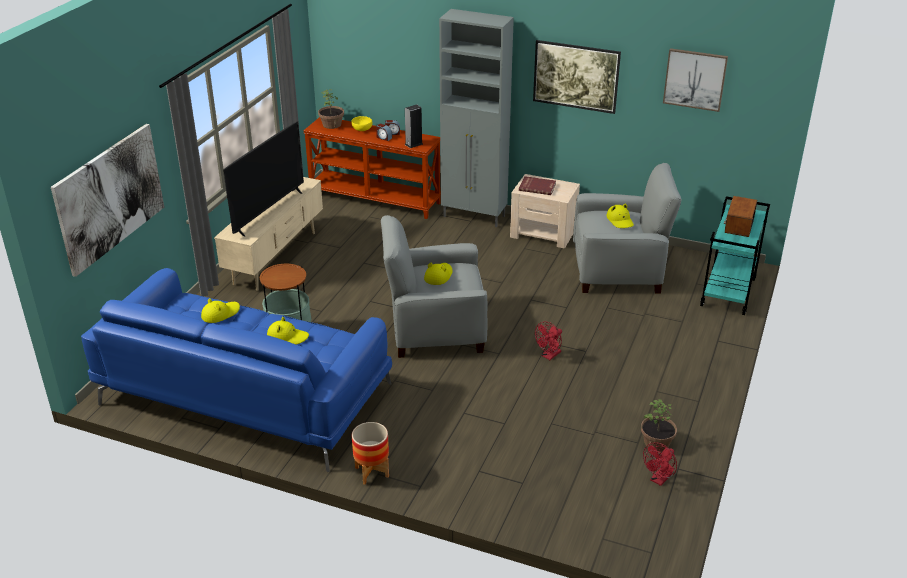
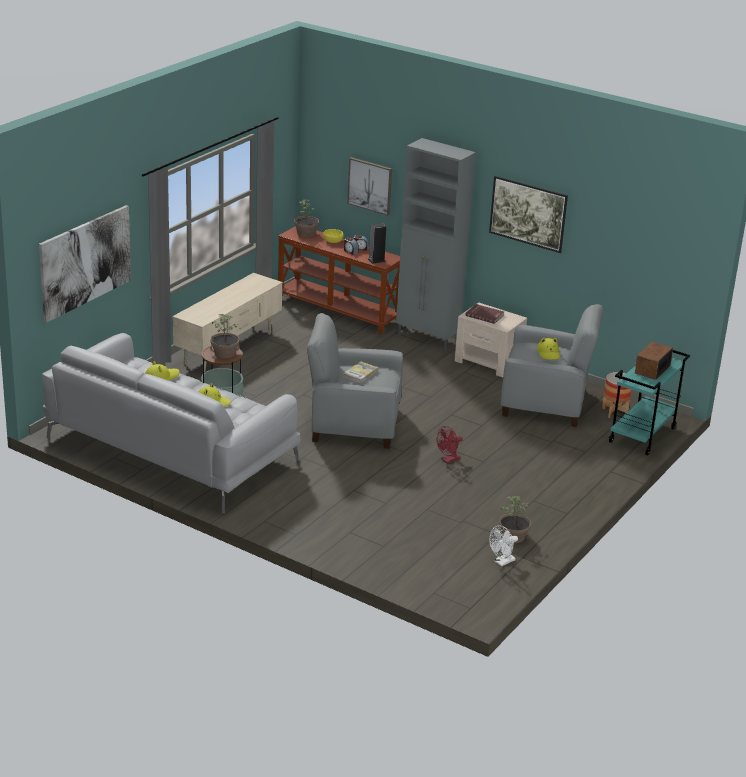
camera: 10 degrees right, 5 degrees down
blue sofa [81,268,392,472] -> grey sofa [42,333,300,513]
television [223,121,304,236] -> none
planter [352,422,389,485] -> planter moved to [602,372,632,418]
yellow hat [424,263,453,285] -> book [343,361,378,383]
red fan [643,442,677,486] -> white fan [489,526,518,567]
picture [663,48,728,112] -> picture moved to [347,157,392,216]
none -> potted plant [210,314,240,358]

